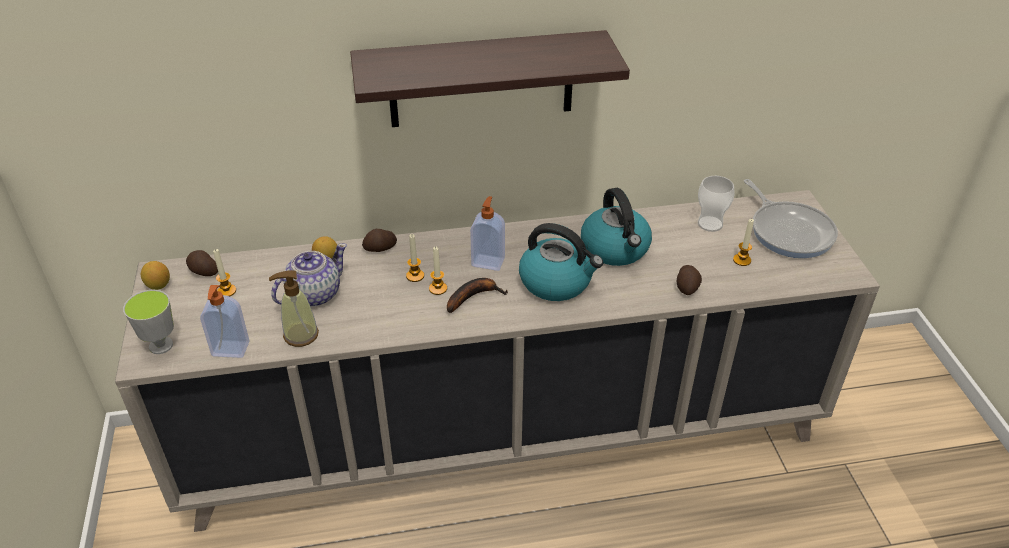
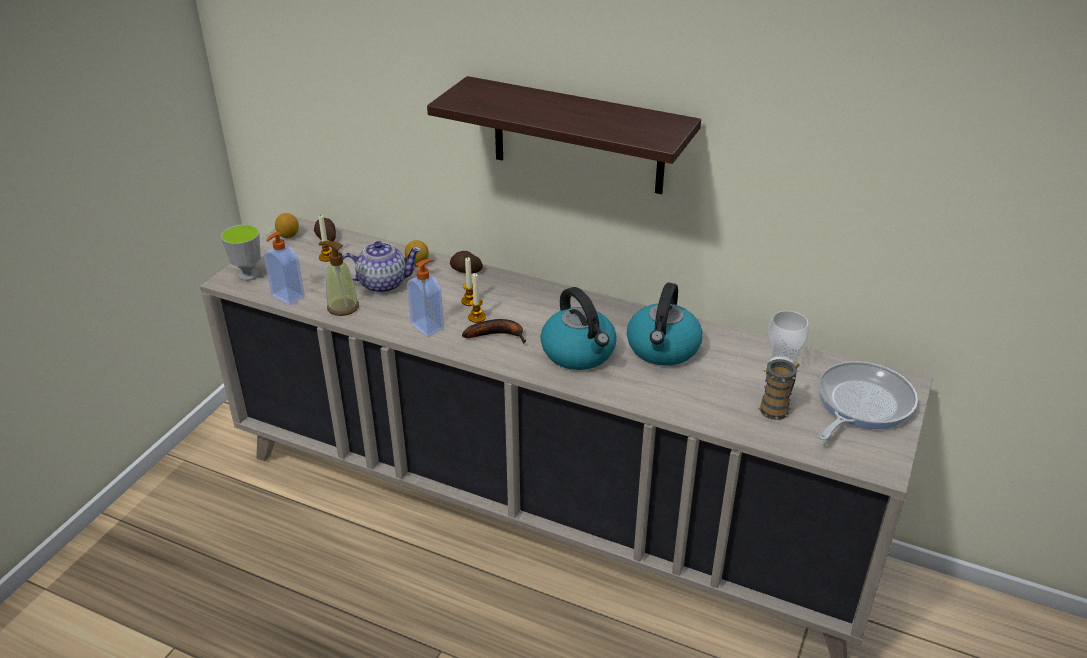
camera: 35 degrees right, 5 degrees down
soap dispenser [470,196,505,271] -> soap dispenser moved to [407,259,444,337]
potato [677,265,702,295] -> none
candle [733,219,754,266] -> mug [758,359,800,420]
frying pan [744,179,838,258] -> frying pan turned 150 degrees counterclockwise [818,361,918,440]

